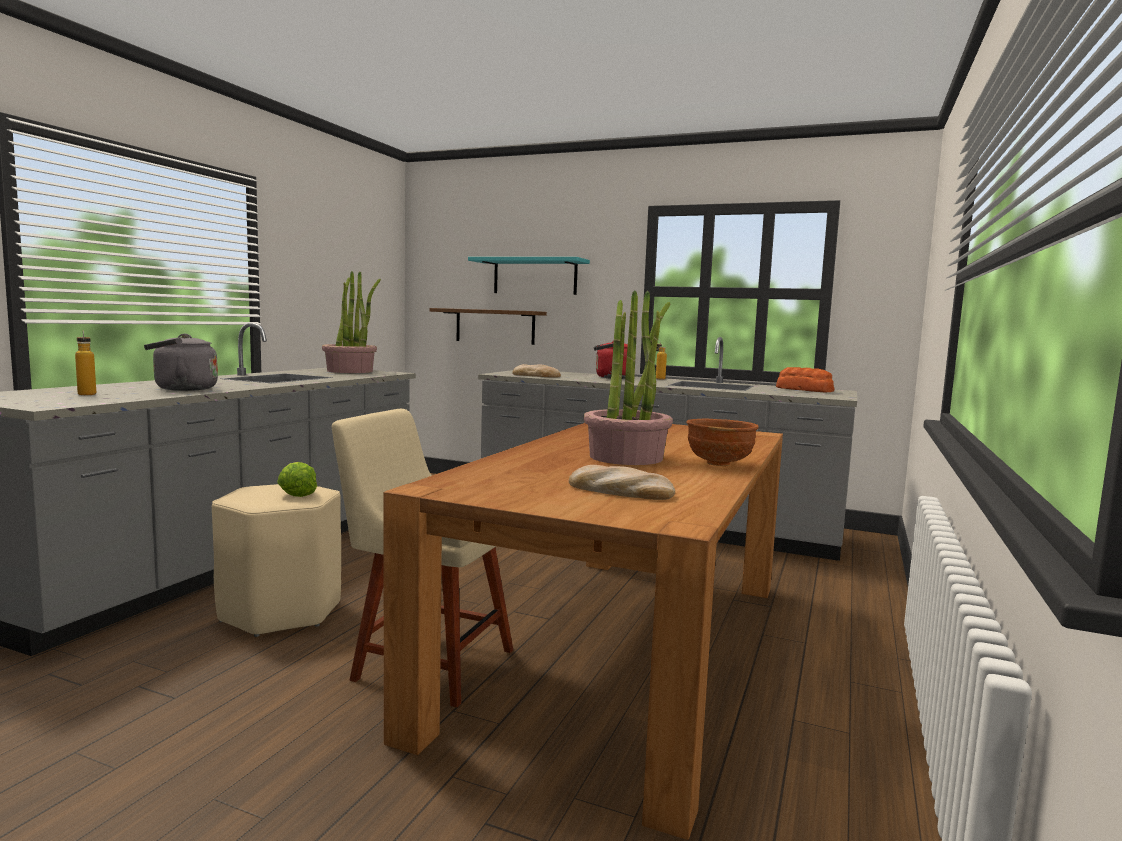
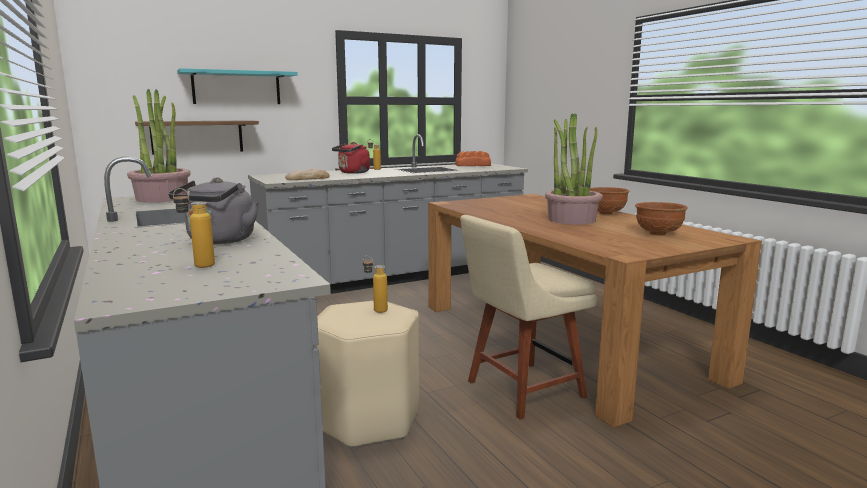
camera: 50 degrees left, 5 degrees up
lettuce [277,462,317,497] -> bottle [362,255,388,313]
bread [569,465,675,500] -> brown bowl [635,202,688,235]

